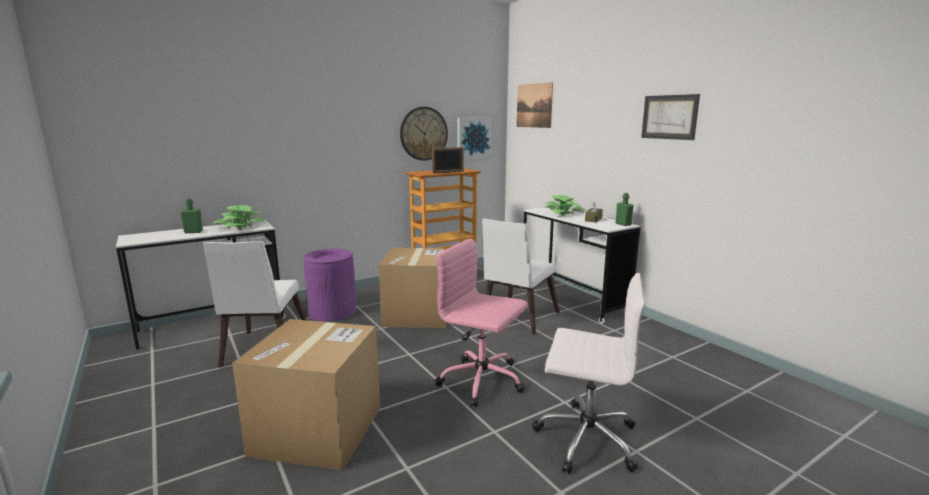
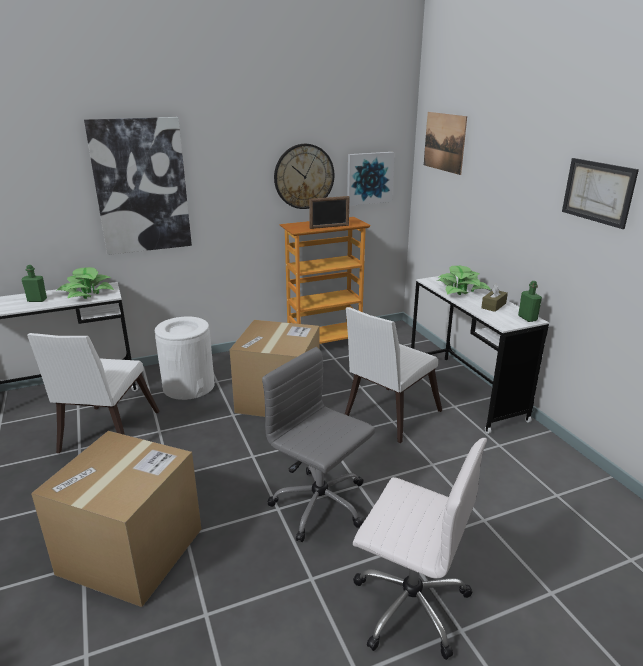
camera: 10 degrees right, 10 degrees up
purple trash can [304,249,356,321] -> white trash can [155,316,215,400]
pink office chair [435,238,528,407] -> grey office chair [262,347,375,542]
none -> picture [84,117,192,255]

